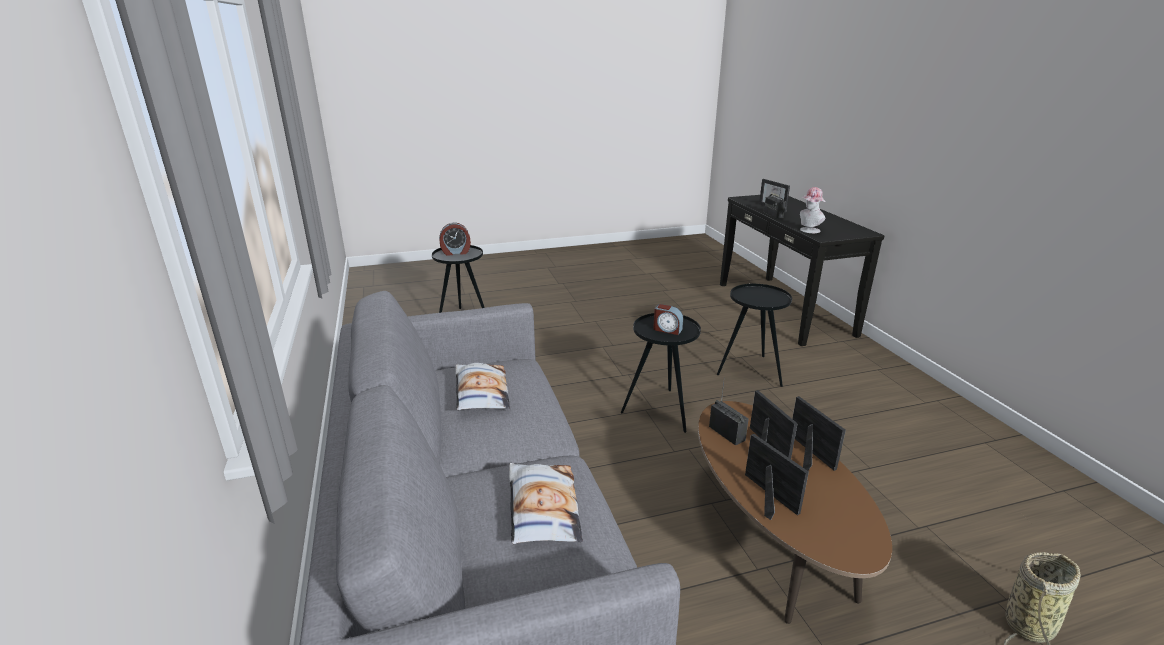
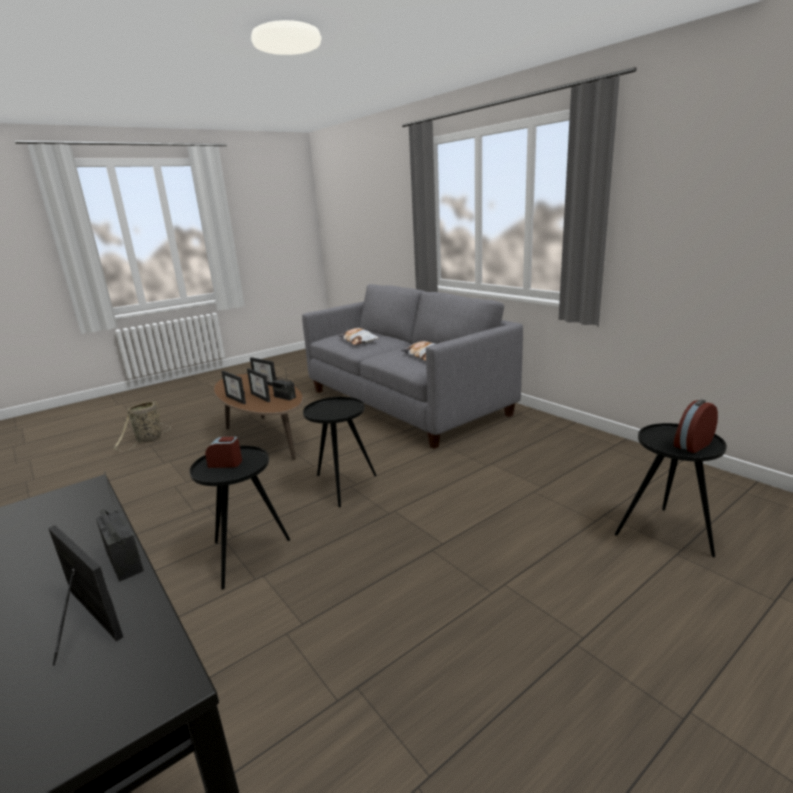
camera: 160 degrees right, 5 degrees down
alarm clock [653,304,683,335] -> alarm clock moved to [205,436,242,468]
hat [800,187,825,233] -> none

